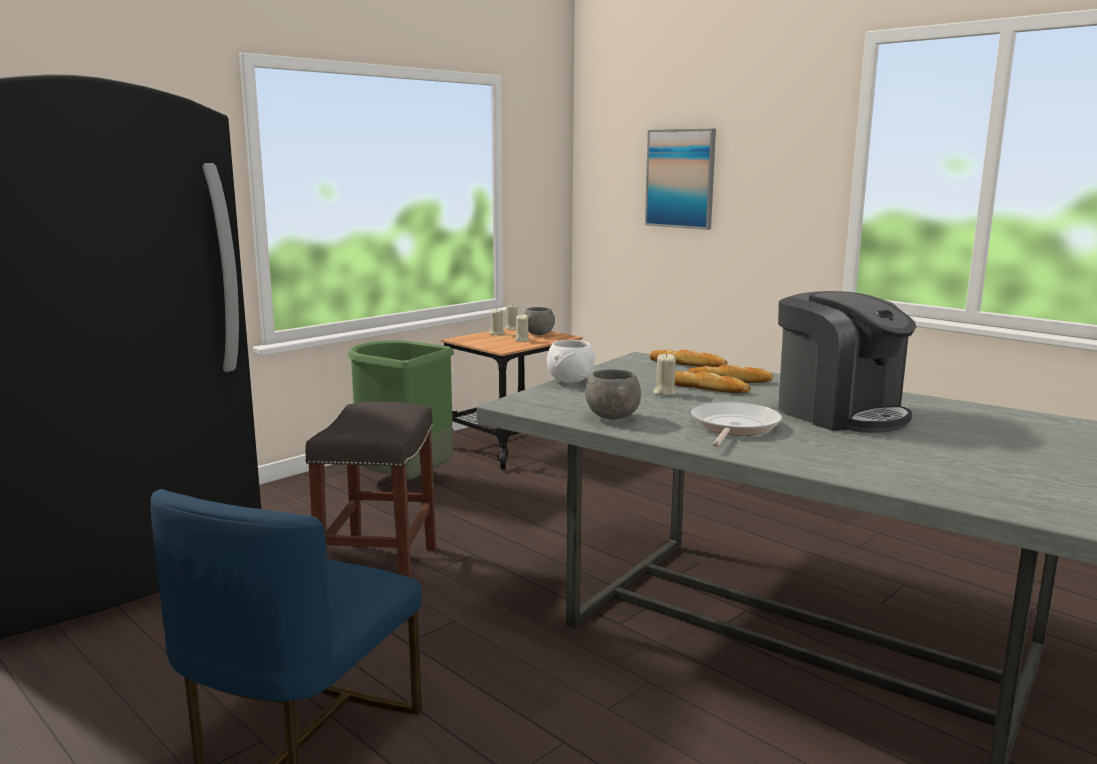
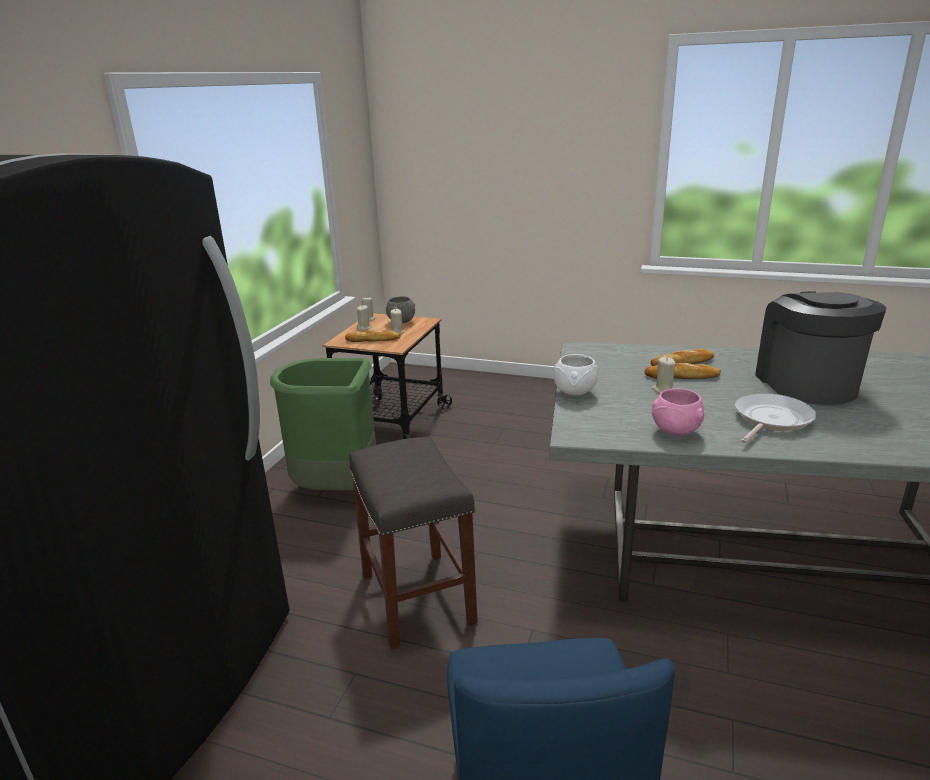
camera: 25 degrees left, 10 degrees up
grey bowl [585,369,641,420] -> pink bowl [651,388,704,436]
picture [645,129,716,230] -> none
bread [650,349,728,367] -> bread moved to [345,330,401,342]
frying pan [691,402,782,447] -> frying pan turned 45 degrees clockwise [735,393,816,443]
coffee machine [778,291,916,433] -> coffee machine turned 120 degrees counterclockwise [755,291,887,405]

